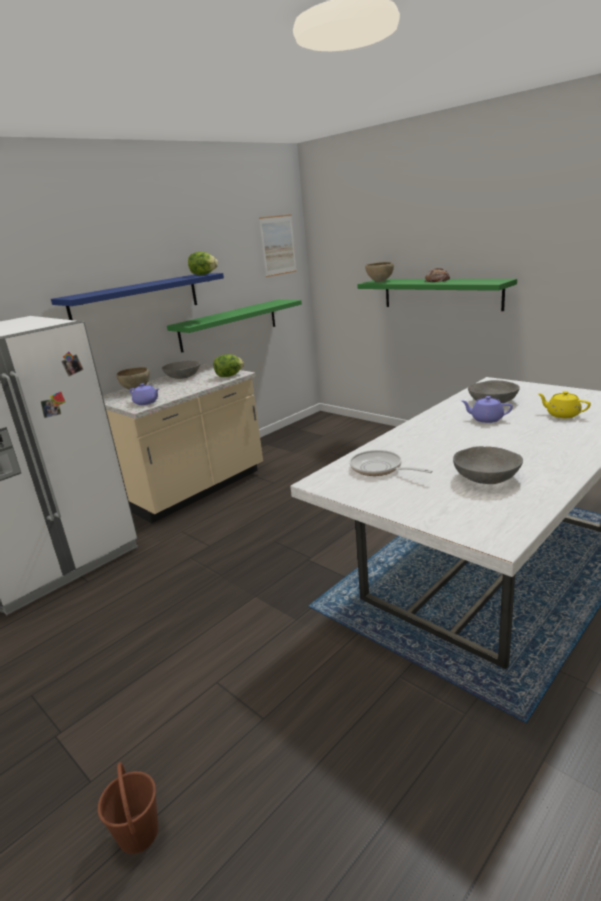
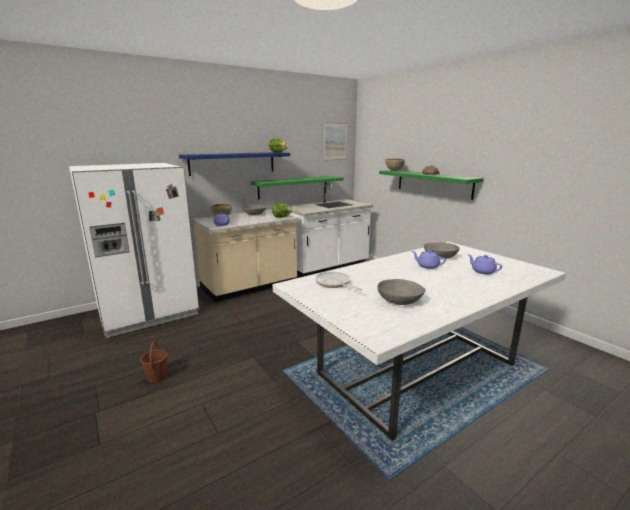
camera: 10 degrees right, 5 degrees down
brown bucket [98,762,158,854] -> brown bucket moved to [140,342,168,383]
yellow teapot [537,391,591,418] -> purple teapot [468,254,502,274]
none -> white counter [289,183,373,278]

